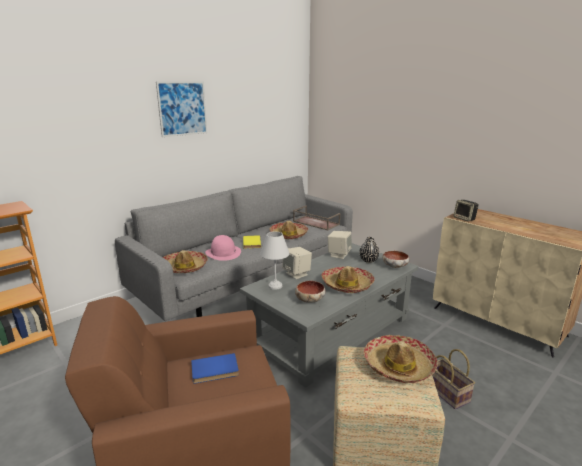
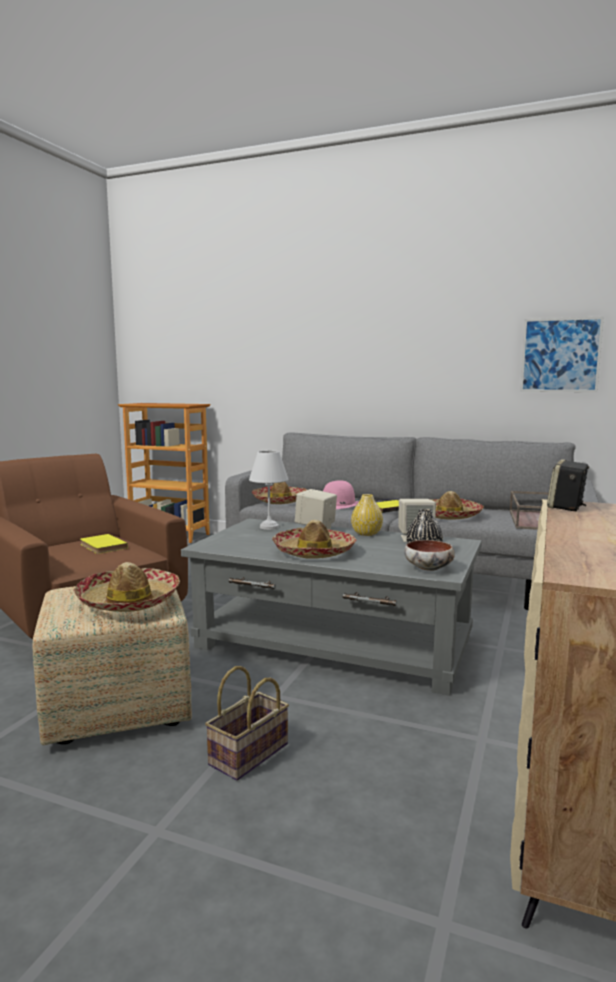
camera: 65 degrees right, 10 degrees down
picture [156,81,207,137] -> picture moved to [520,316,604,392]
blue book [191,353,239,383] -> yellow book [80,534,128,554]
bowl [295,281,326,303] -> none
none -> yellow vase [351,494,383,536]

